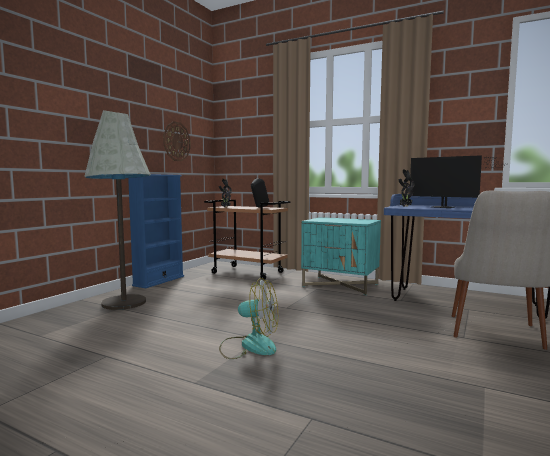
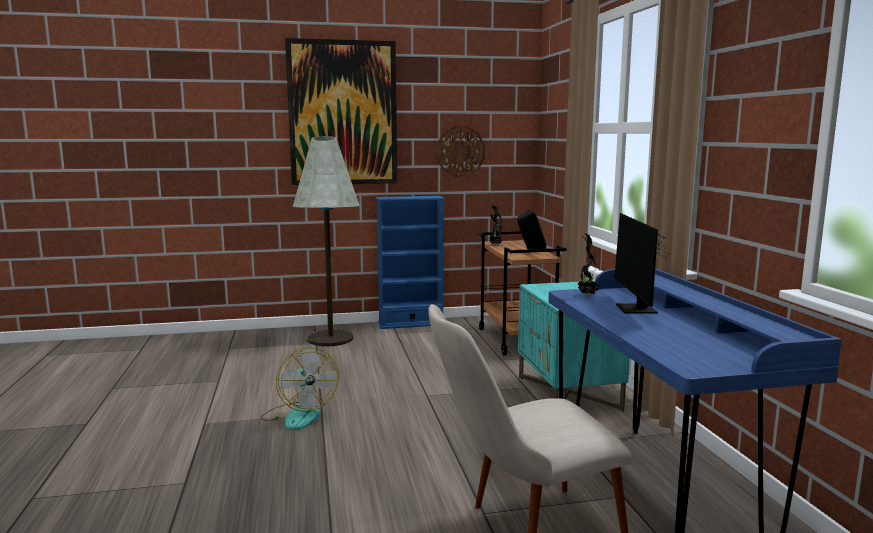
camera: 50 degrees right, 5 degrees up
none -> picture [285,38,397,185]

